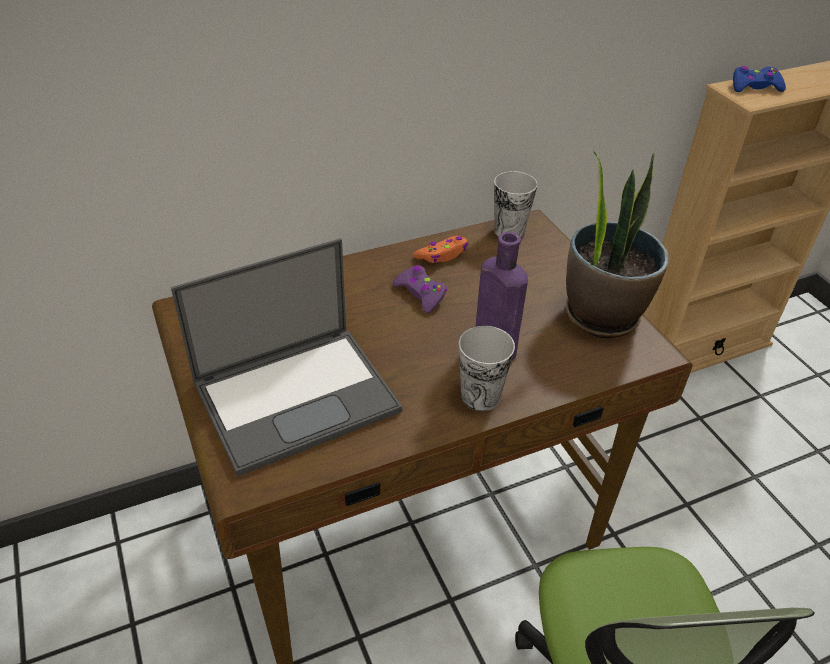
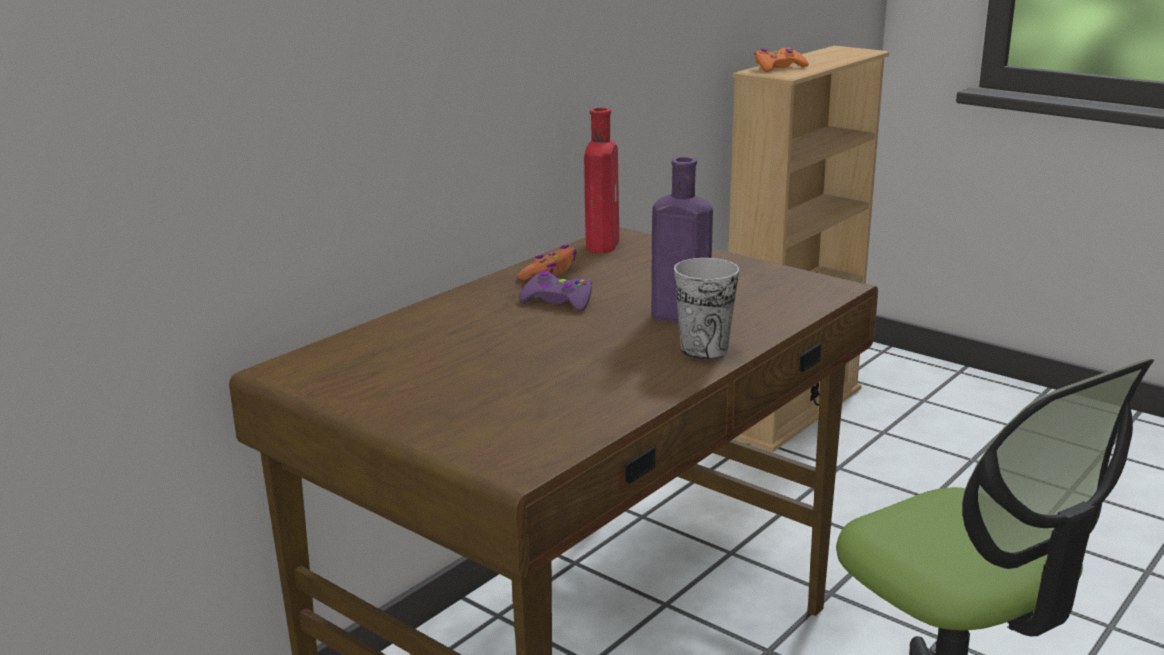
camera: 25 degrees left, 20 degrees down
laptop [171,238,402,477] -> none
cup [494,171,538,238] -> red bottle [584,108,619,253]
potted plant [566,152,669,338] -> none
blue game controller [733,66,786,92] -> orange game controller [754,48,809,72]

